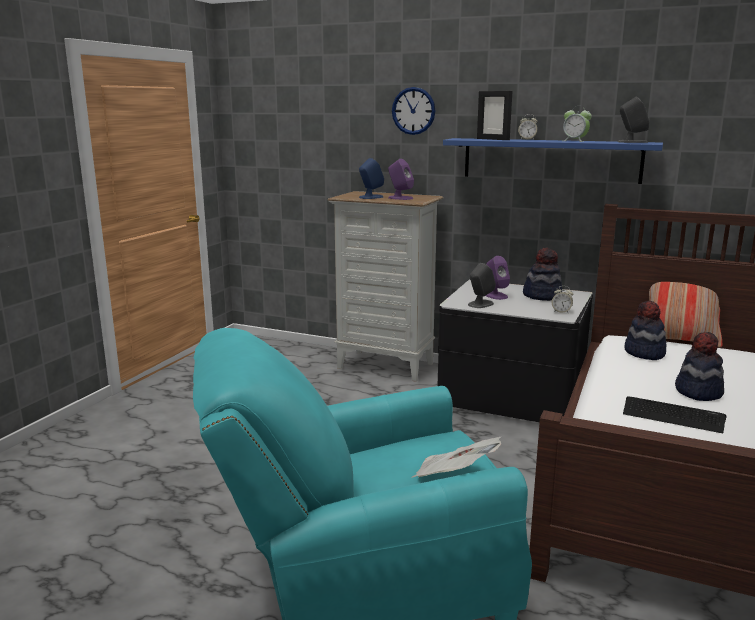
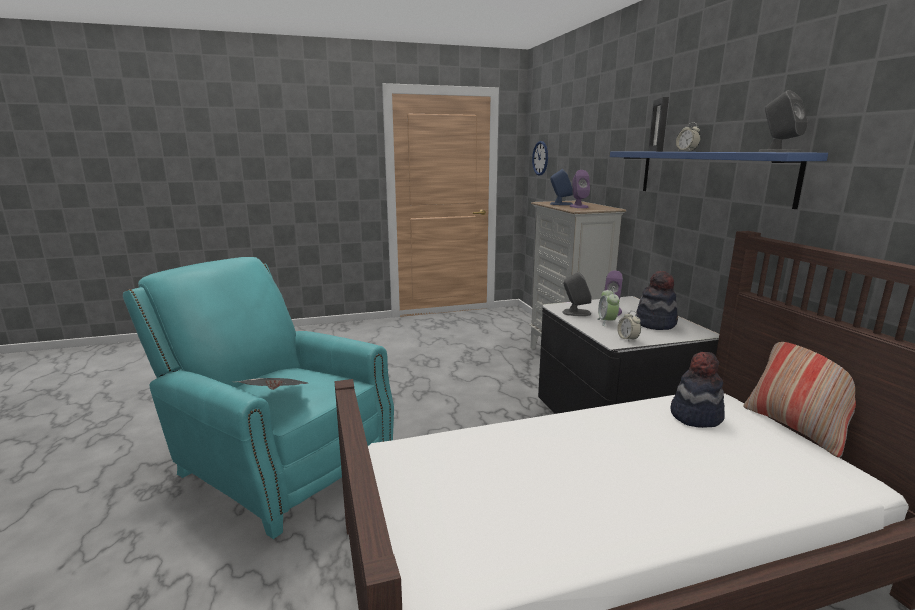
camera: 50 degrees right, 0 degrees up
wall clock [392,87,435,135] -> wall clock moved to [532,141,548,176]
alarm clock [563,106,592,142] -> alarm clock moved to [597,287,620,327]
keyboard [623,397,726,433] -> none
hat [675,332,724,401] -> none

